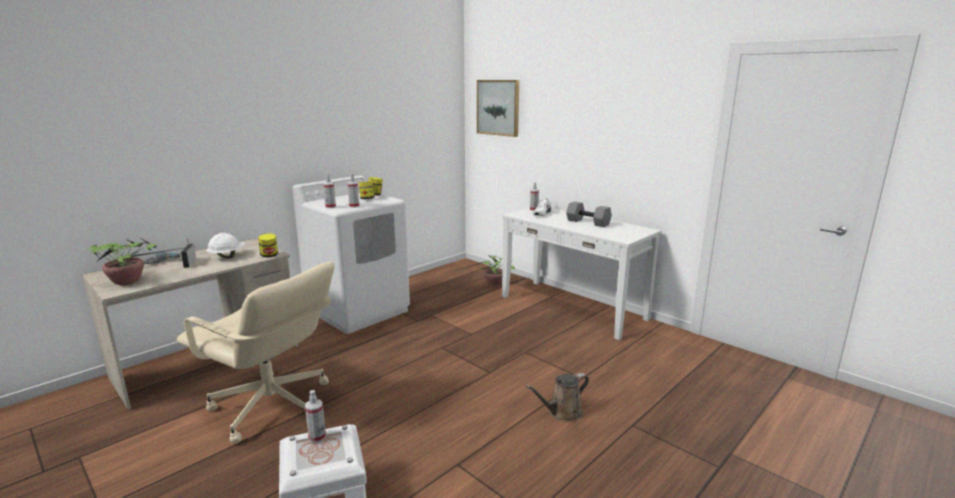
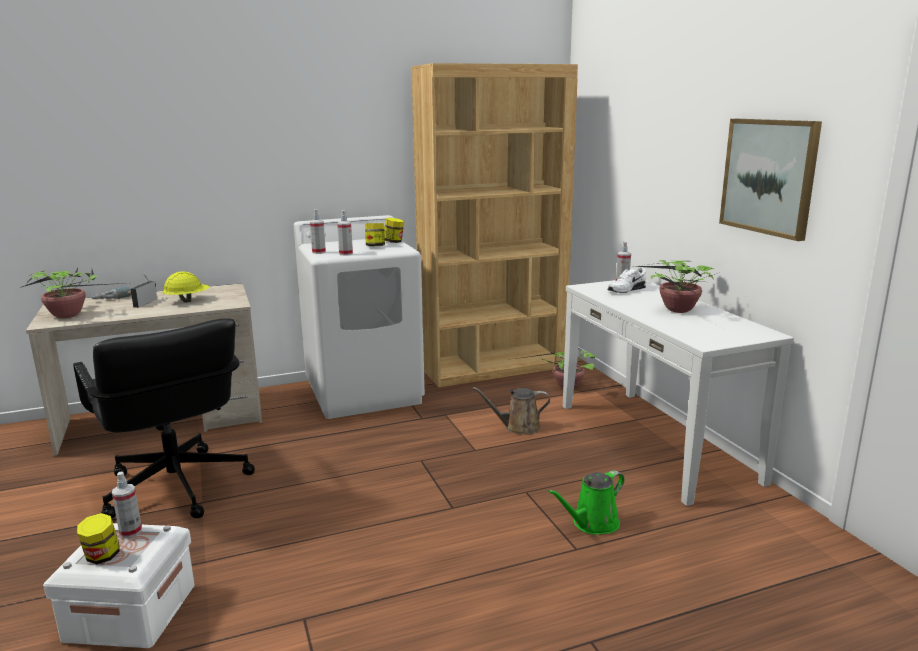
camera: 25 degrees right, 0 degrees up
beige office chair [177,262,334,444] -> black office chair [73,318,255,518]
white hard hat [207,233,245,258] -> yellow hard hat [162,271,210,302]
jar [258,233,278,257] -> jar moved to [77,513,120,564]
picture [477,80,519,137] -> picture moved to [719,119,822,241]
brown watering can [526,373,589,421] -> brown watering can moved to [472,387,550,435]
grey dumbbell [566,201,612,227] -> potted plant [634,260,715,313]
none -> brown bookcase [411,63,578,387]
none -> green watering can [548,470,625,535]

